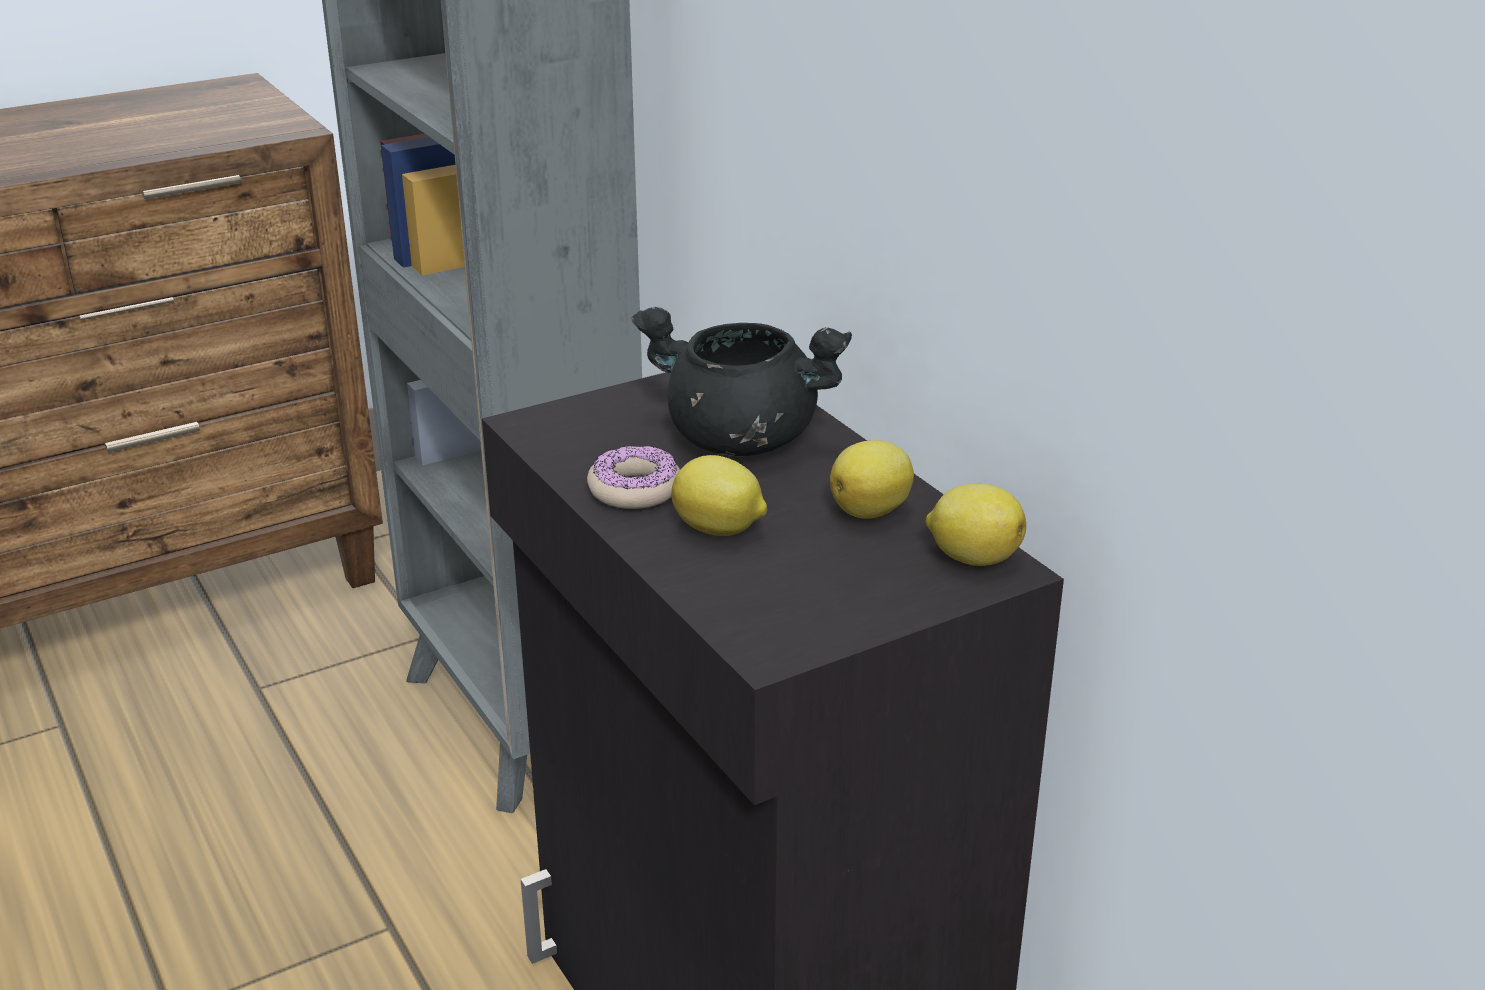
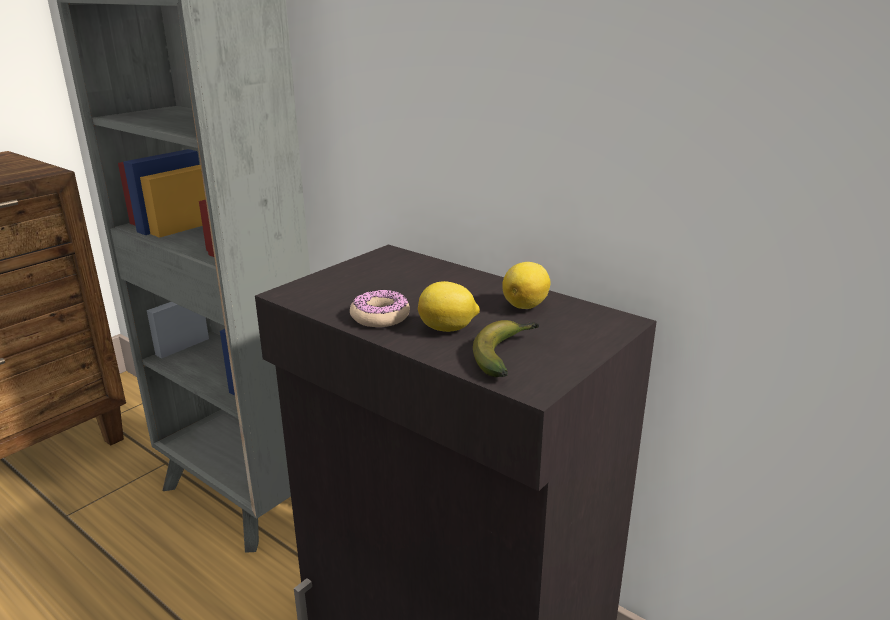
camera: 20 degrees left, 5 degrees down
black cooking pot [631,307,852,456] -> none
lemon [925,484,1026,566] -> none
none -> banana [473,320,539,377]

